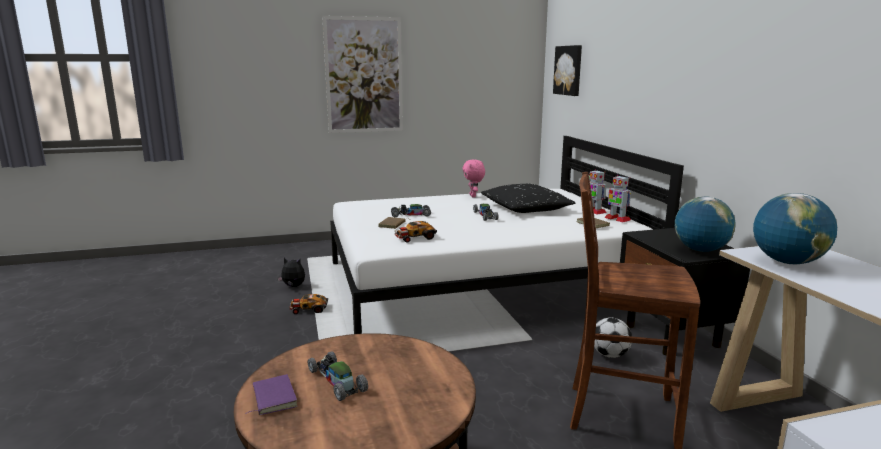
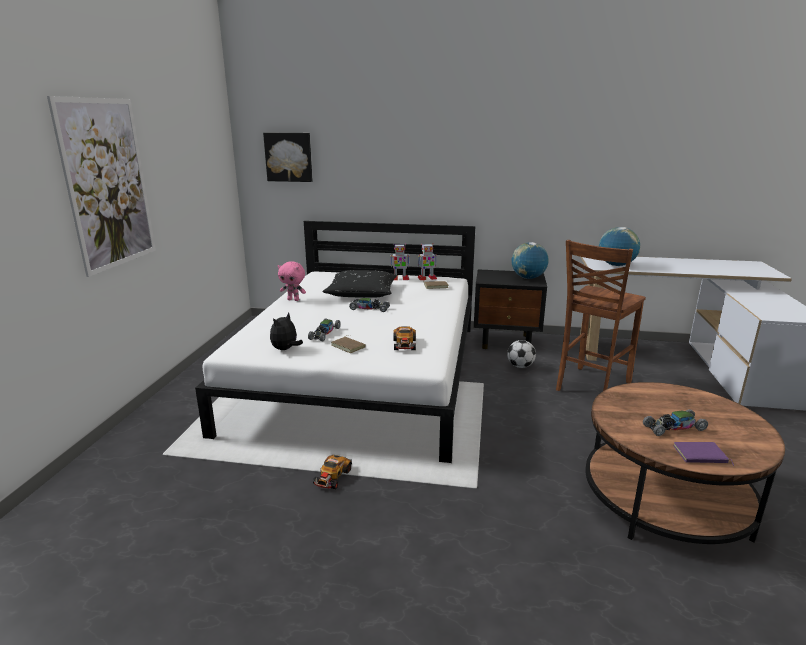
camera: 65 degrees left, 5 degrees up
plush toy [277,258,305,287] -> plush toy moved to [270,313,303,350]

